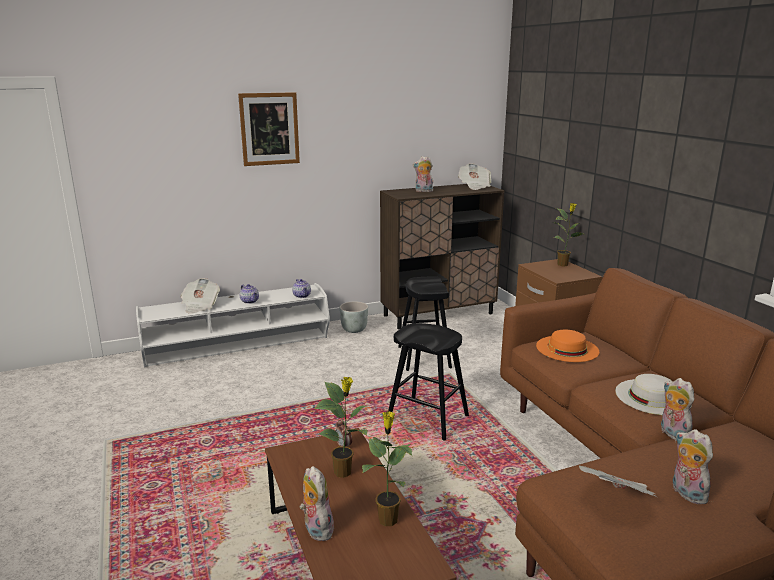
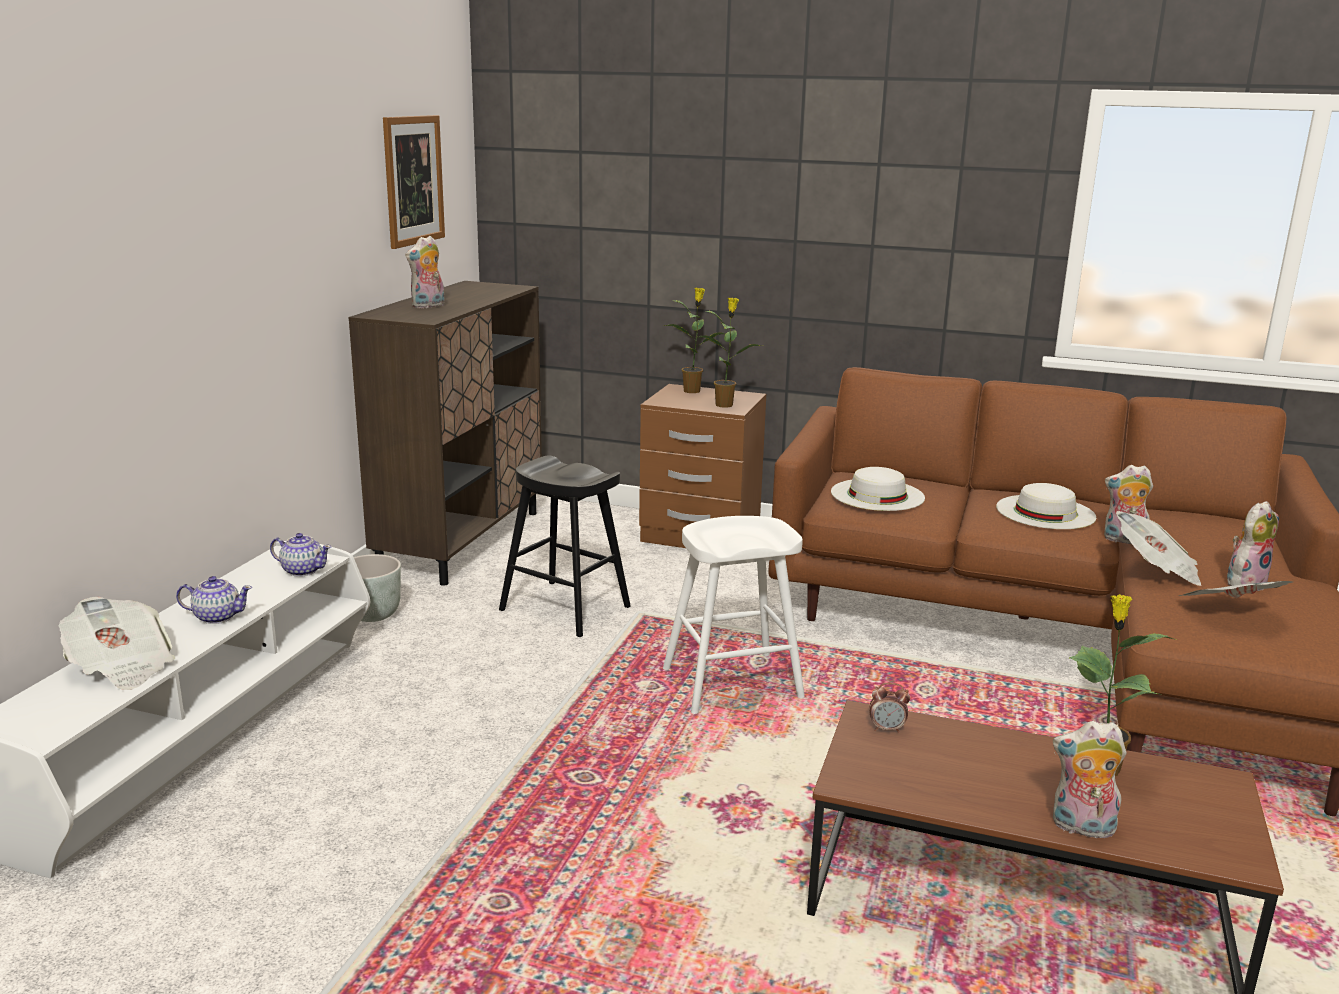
camera: 50 degrees left, 0 degrees up
picture [238,92,300,166] -> picture moved to [383,115,445,249]
potted plant [314,377,368,478] -> potted plant moved to [699,298,762,408]
black stool [388,323,469,441] -> white stool [663,516,805,714]
newspaper [458,163,491,190] -> newspaper moved to [1116,511,1201,586]
orange hat [536,330,600,362] -> white hat [831,467,925,511]
plush toy [673,429,713,505] -> plush toy turned 135 degrees clockwise [1227,501,1279,591]

